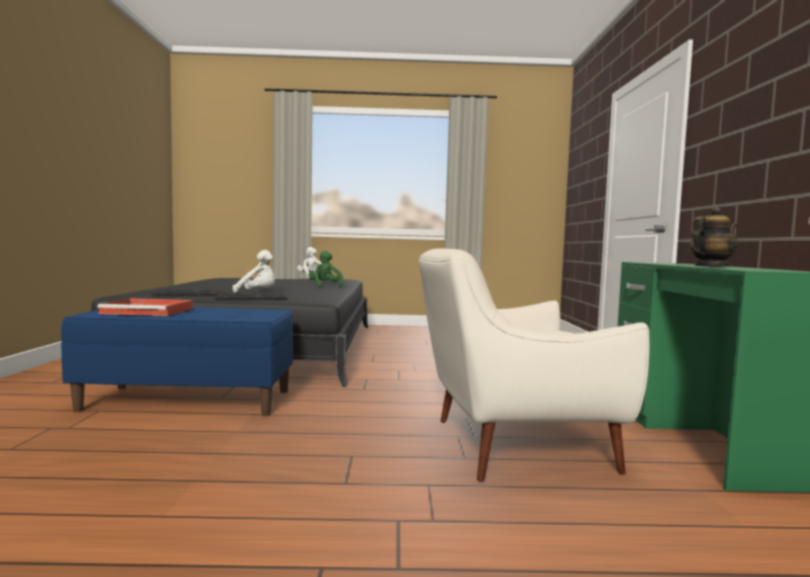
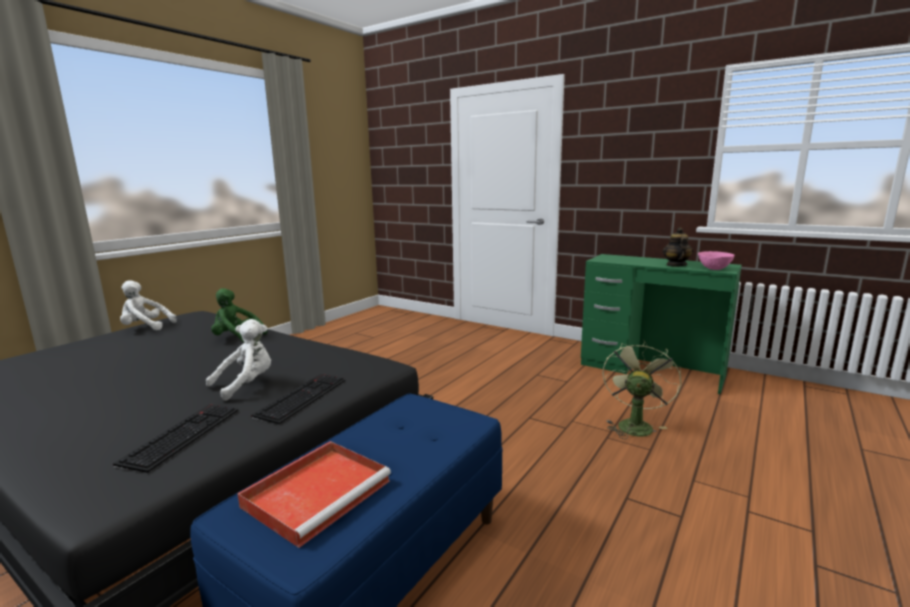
camera: 55 degrees left, 10 degrees up
white armchair [419,248,649,482] -> green fan [603,340,681,439]
none -> pink bowl [698,251,735,270]

